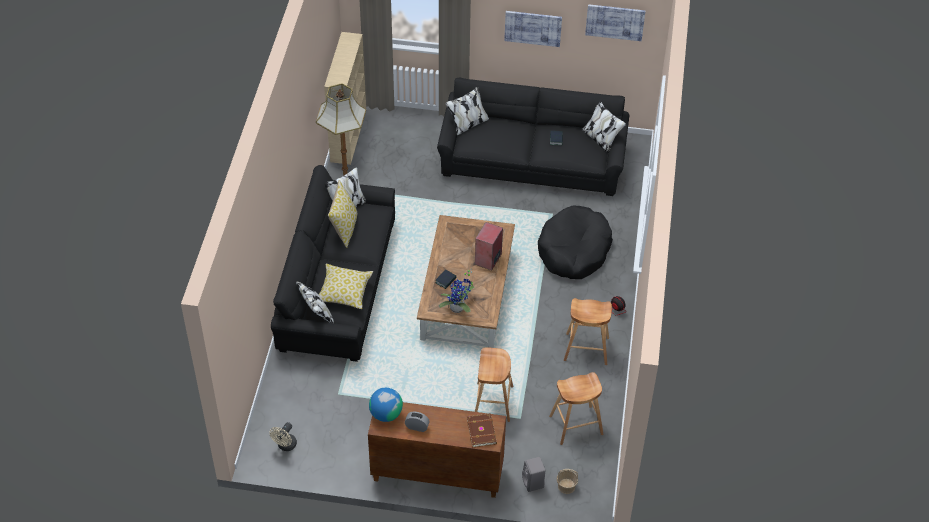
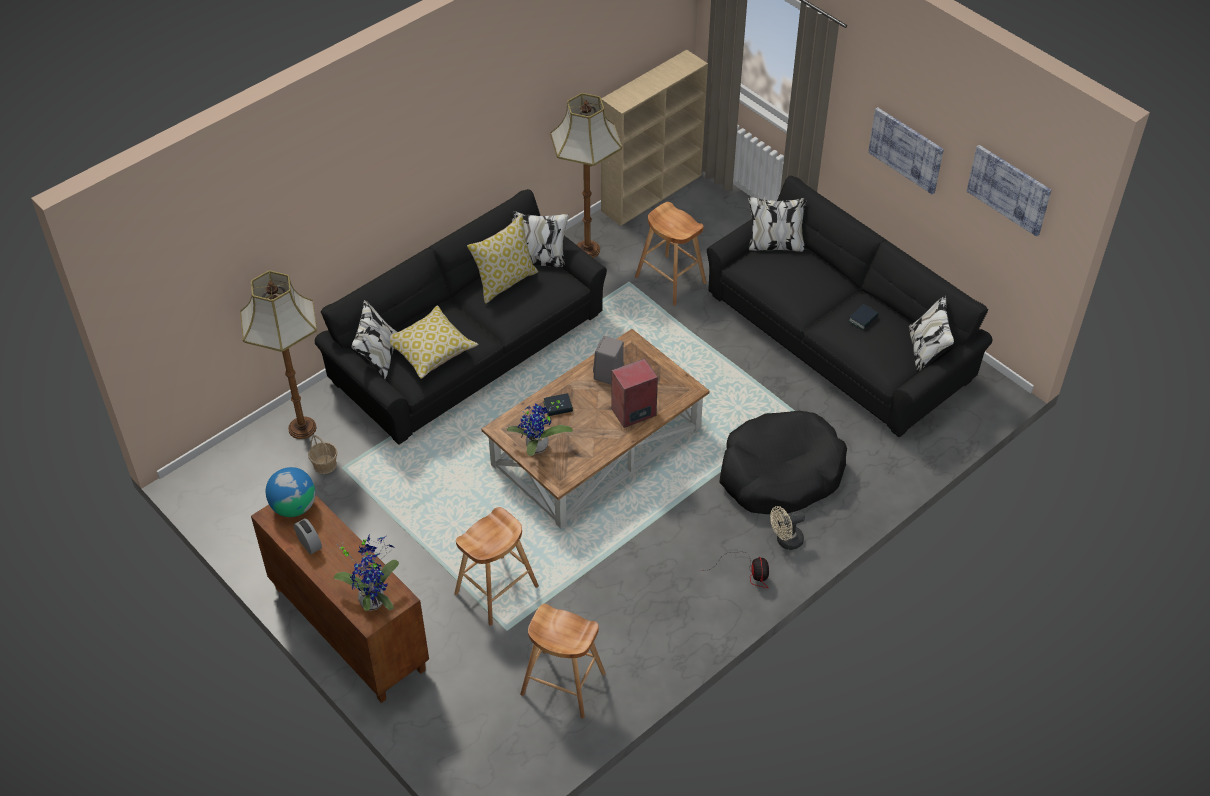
camera: 40 degrees right, 0 degrees up
beige fan [269,422,297,451] -> beige fan moved to [770,506,805,550]
brown book [467,413,497,448] -> potted plant [334,535,399,611]
grey speaker [522,457,545,492] -> grey speaker moved to [593,336,624,385]
basket [557,469,578,494] -> basket moved to [308,435,337,474]
brown stool [564,298,612,365] -> brown stool moved to [635,202,706,306]
none -> floor lamp [240,270,317,439]

